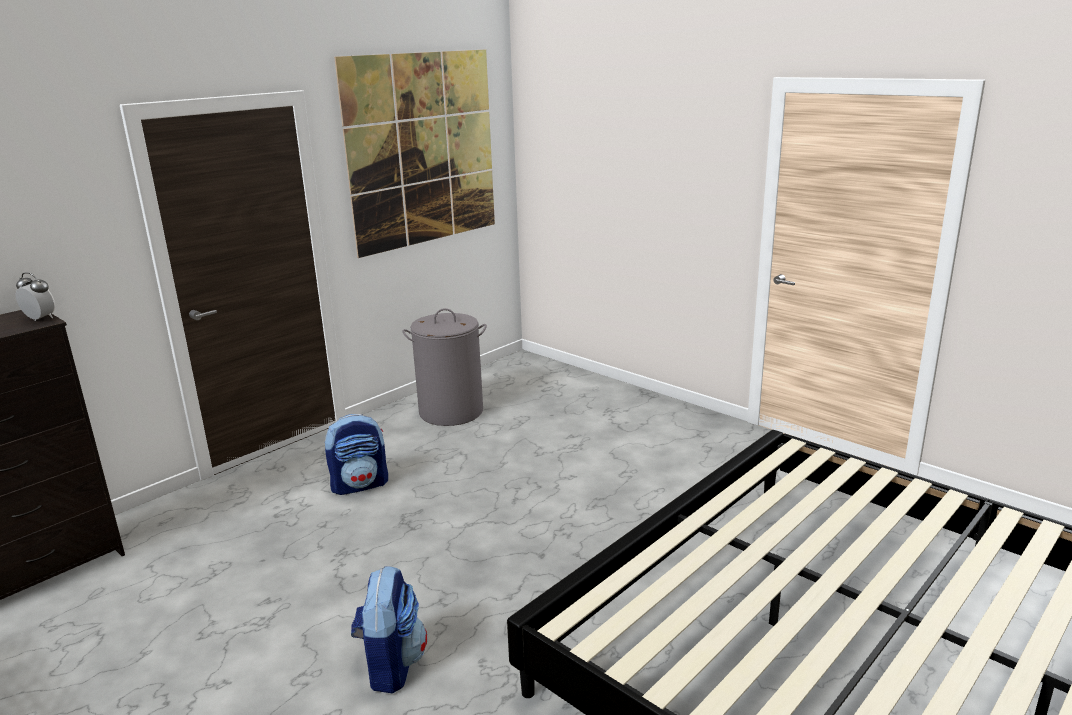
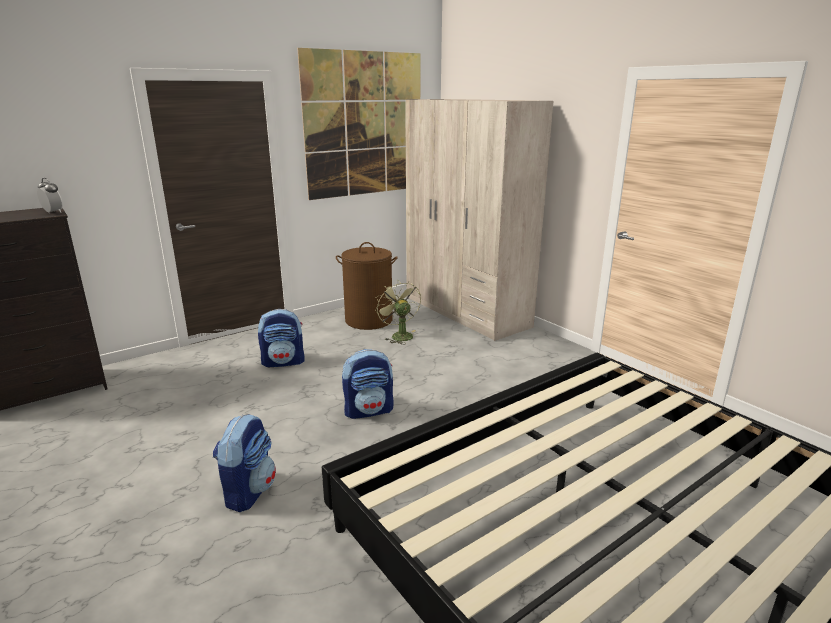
camera: 10 degrees right, 0 degrees up
grey laundry basket [402,308,487,426] -> brown laundry basket [336,242,398,330]
none -> backpack [342,349,394,419]
none -> green fan [375,280,421,345]
none -> beige wardrobe [405,99,553,341]

